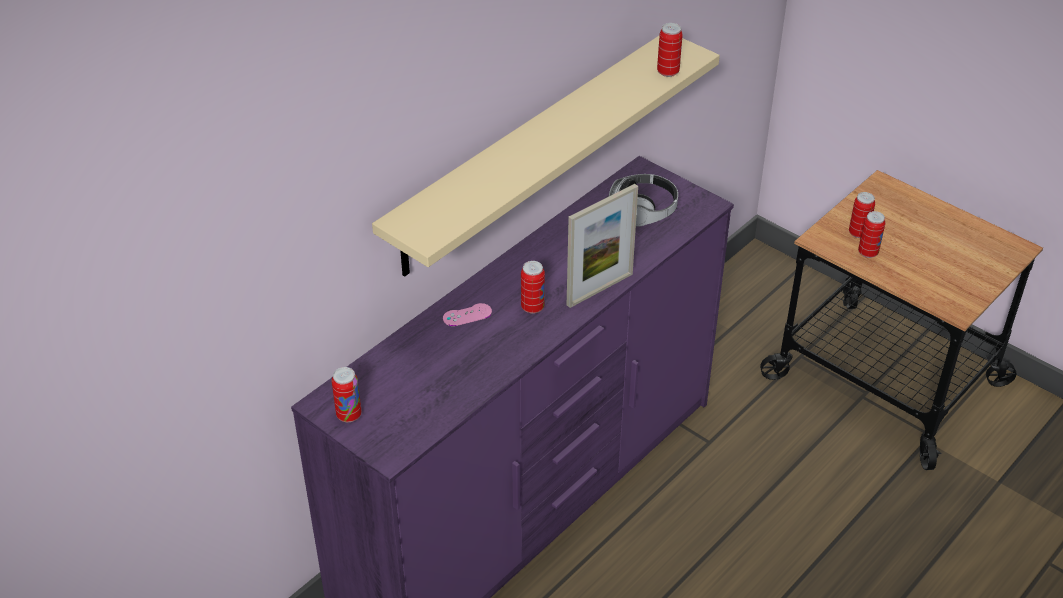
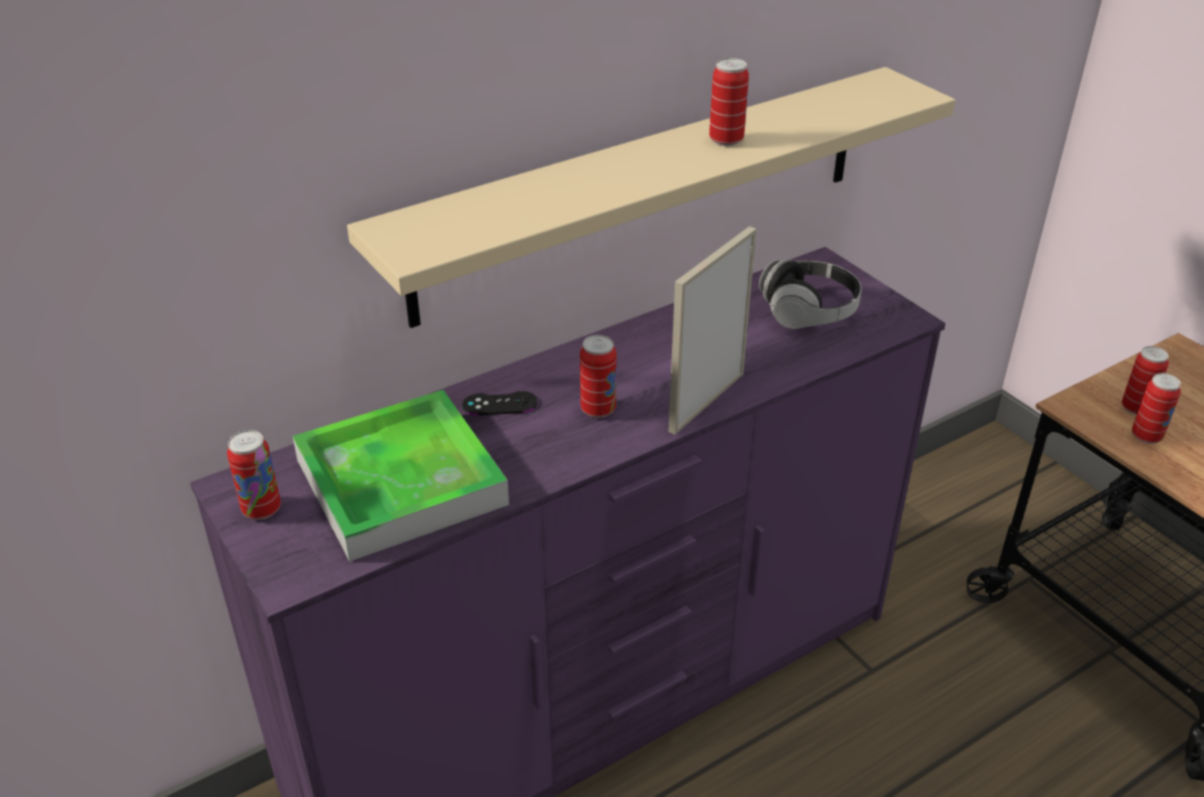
camera: 15 degrees right, 5 degrees down
pink game controller [443,303,492,326] -> black game controller [462,391,538,415]
picture frame [567,184,638,308] -> picture frame turned 150 degrees clockwise [668,226,756,435]
can [657,23,683,77] -> can moved to [709,58,749,146]
none -> tray [293,390,509,562]

